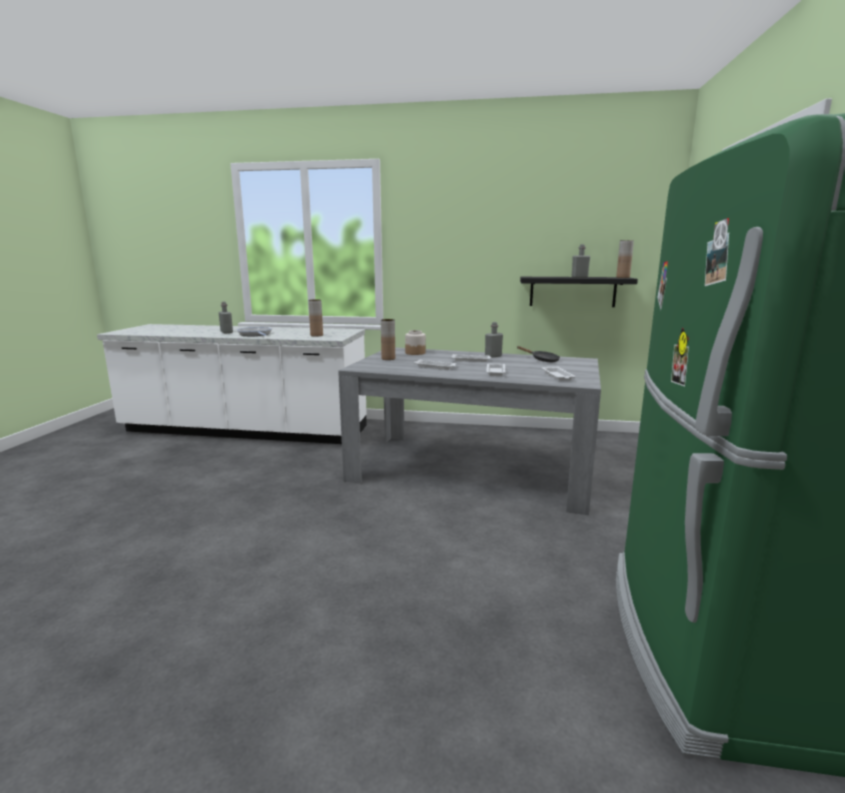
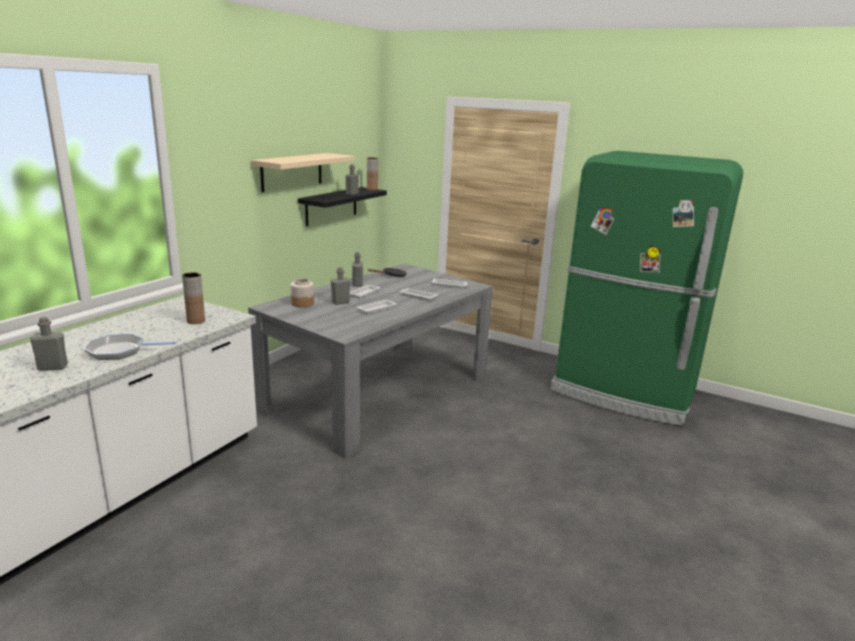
camera: 70 degrees left, 5 degrees up
brown vase [381,319,395,360] -> none
none -> beige shelf [251,153,355,193]
none -> grey bottle [331,267,350,305]

